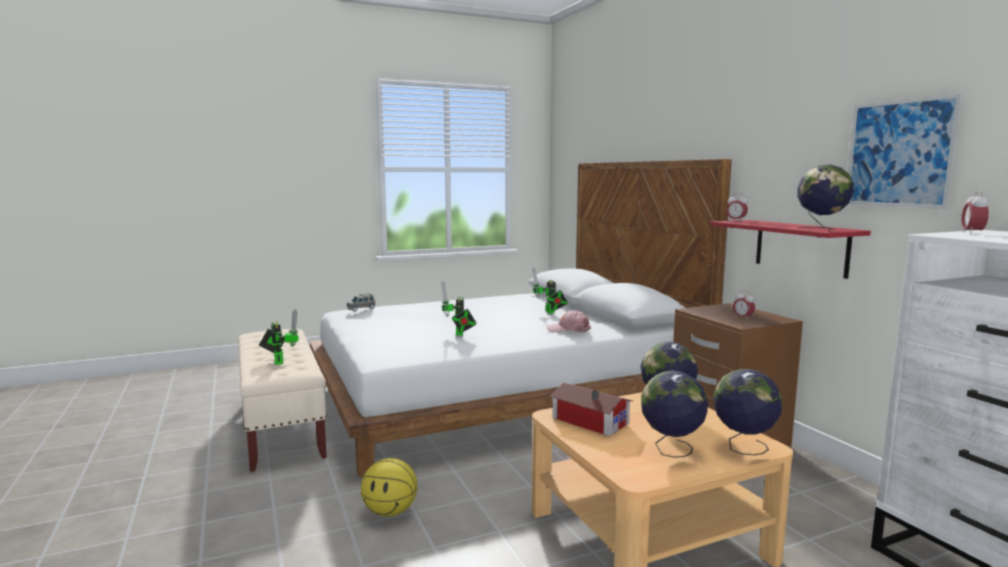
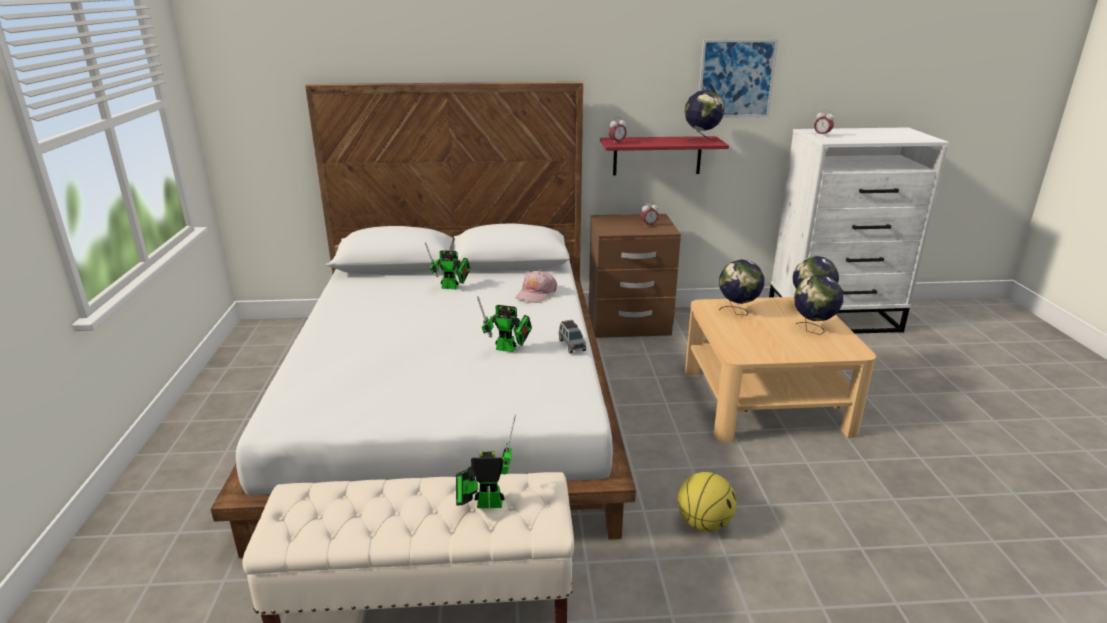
camera: 70 degrees left, 15 degrees up
grey toy car [347,293,375,312] -> grey toy car moved to [559,320,586,353]
toy house [550,383,632,436] -> none

